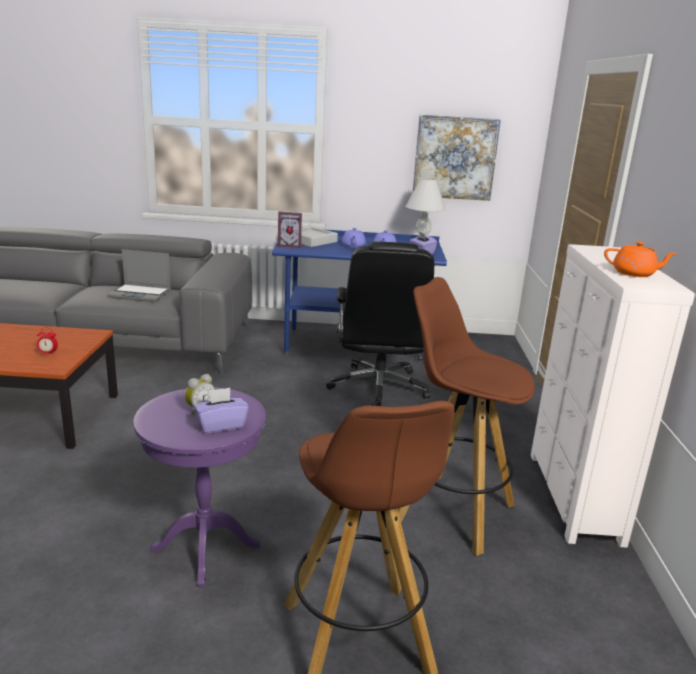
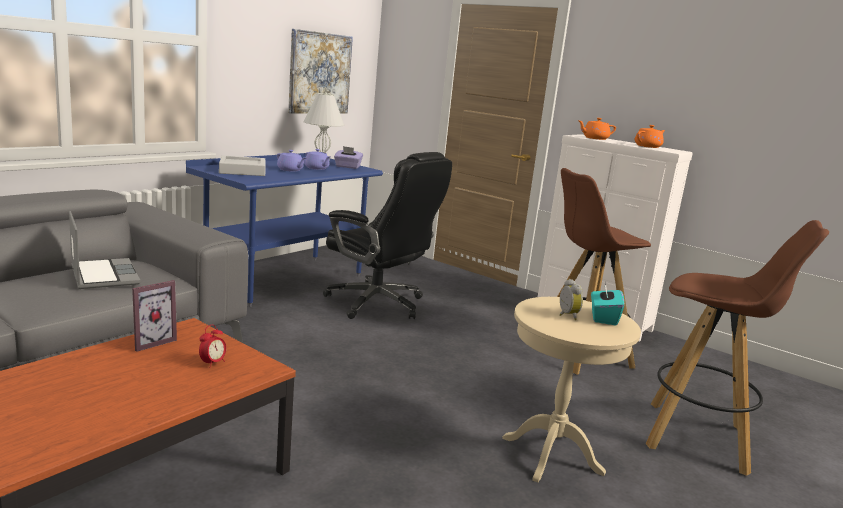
camera: 55 degrees left, 5 degrees down
laptop [107,249,171,302] -> laptop turned 75 degrees counterclockwise [69,211,140,289]
purple side table [134,387,266,586] -> beige side table [502,297,641,482]
purple tissue box [193,388,249,433] -> turquoise tissue box [591,281,624,326]
picture frame [278,211,302,249] -> picture frame moved to [132,280,177,352]
none -> orange teapot [579,118,616,140]

